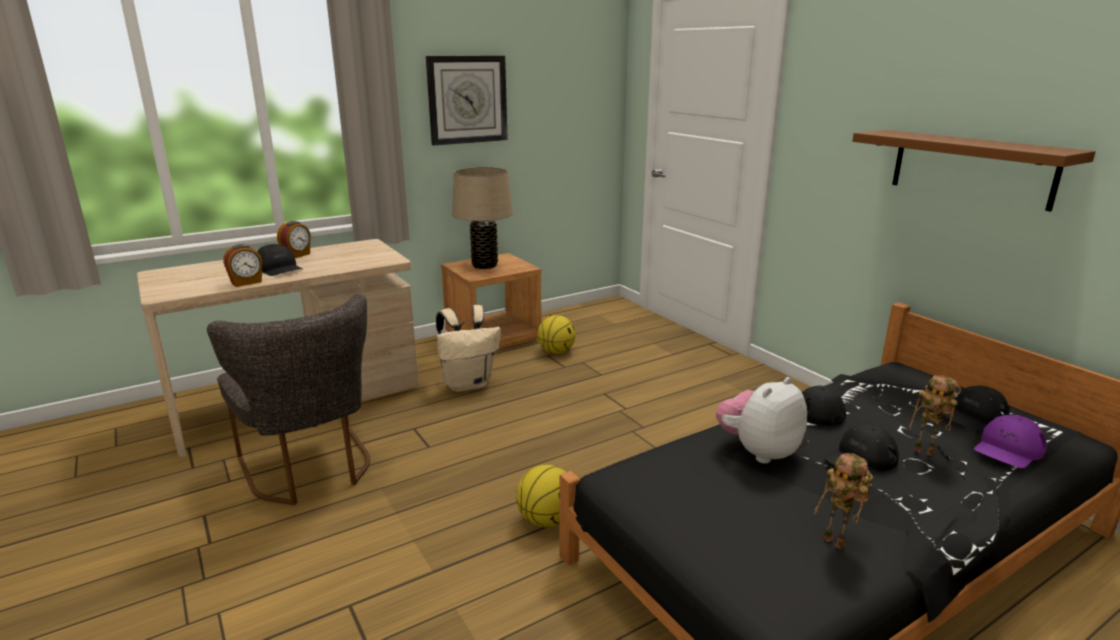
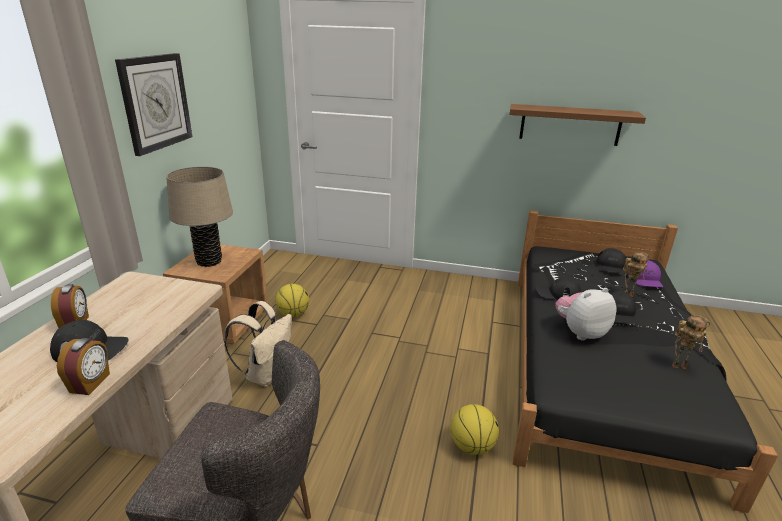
camera: 45 degrees left, 5 degrees up
plush toy [716,377,807,464] -> plush toy turned 60 degrees clockwise [555,288,617,341]

